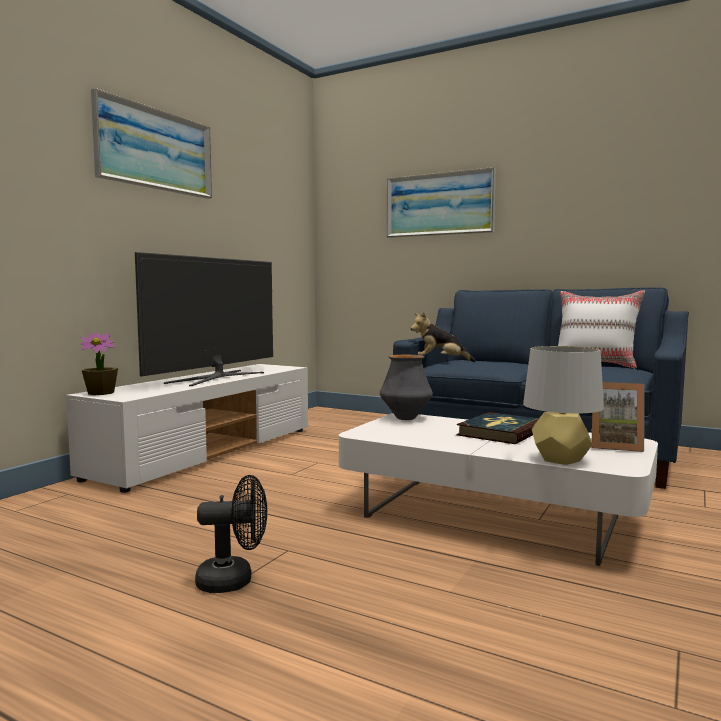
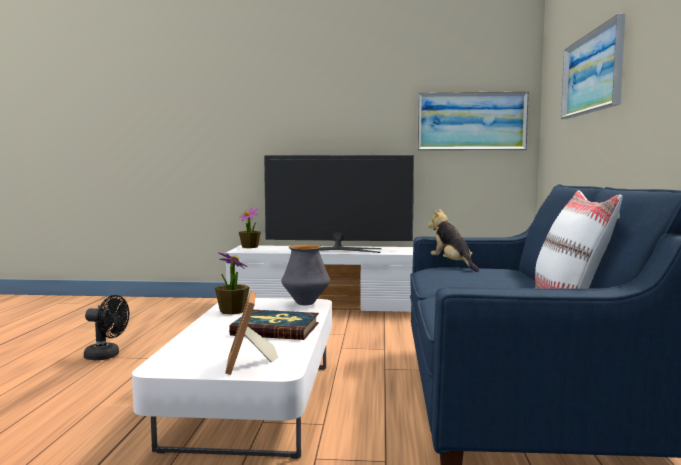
camera: 65 degrees right, 0 degrees up
picture [91,88,212,199] -> picture moved to [417,91,529,151]
black fan [195,475,267,593] -> black fan turned 45 degrees counterclockwise [84,295,129,360]
grey table lamp [523,346,604,465] -> none
none -> potted plant [215,252,249,314]

